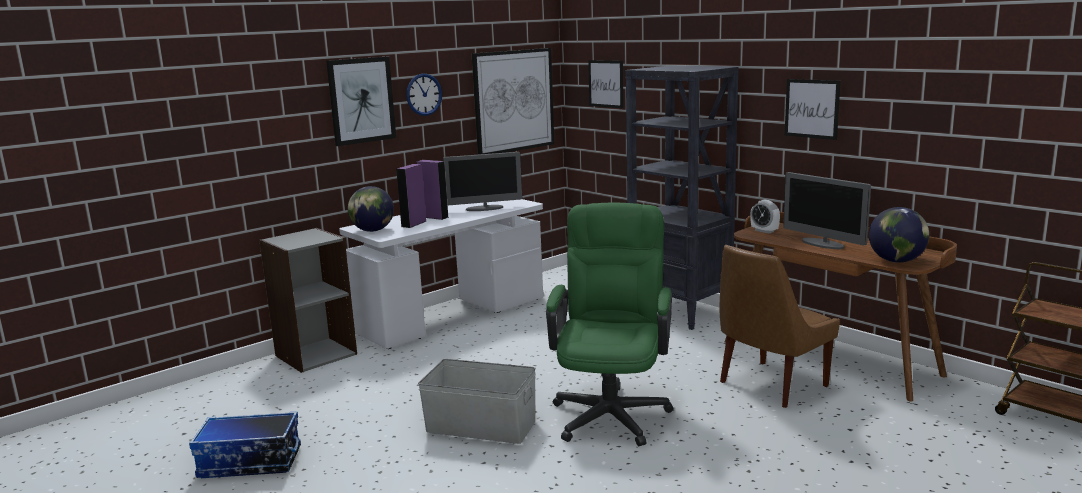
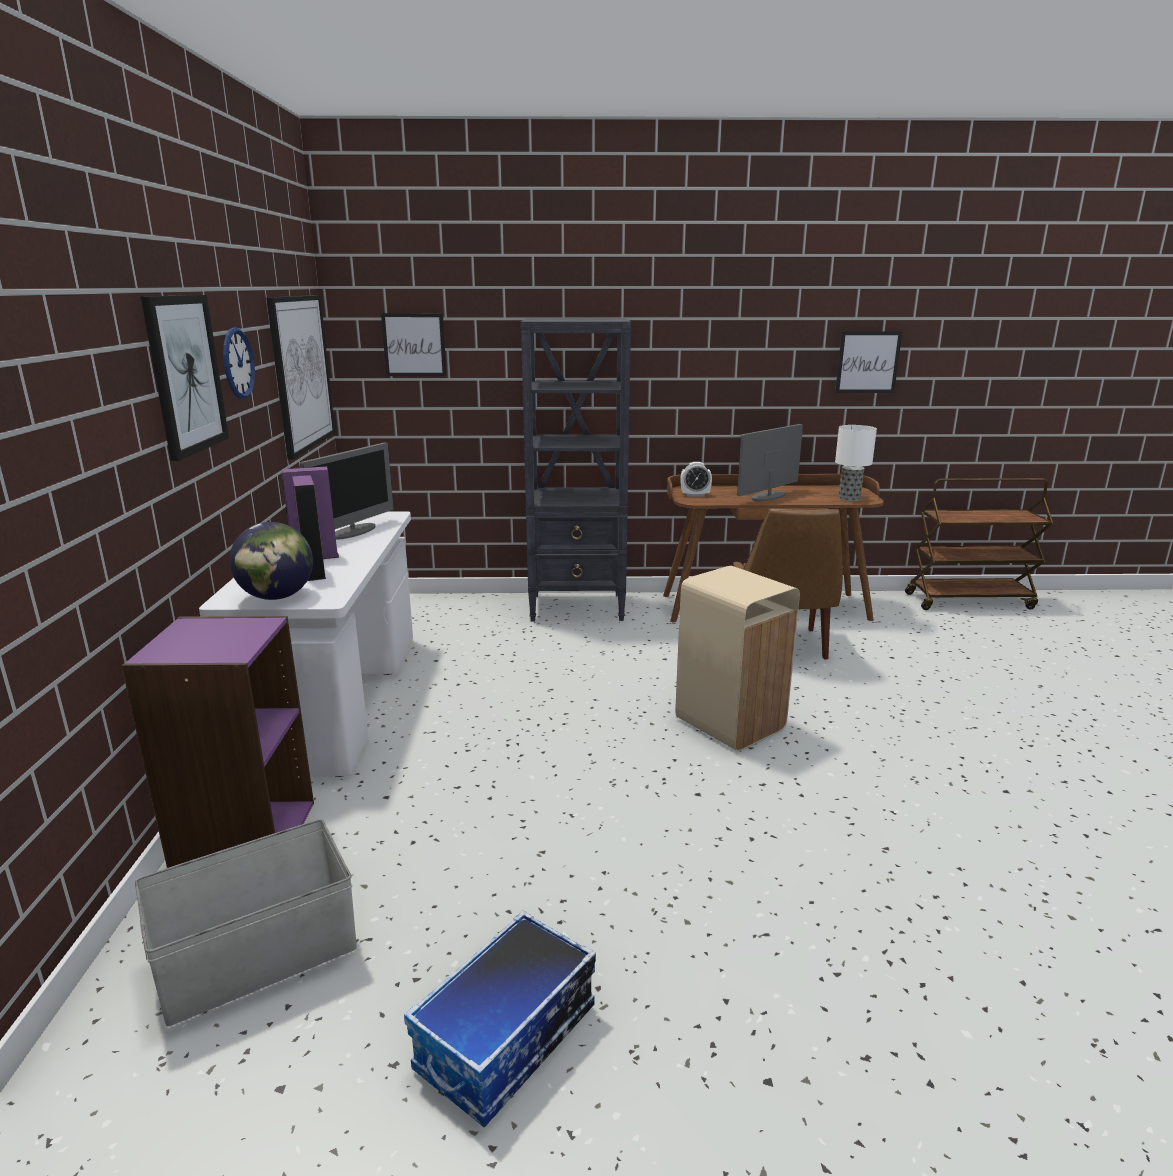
camera: 50 degrees left, 5 degrees up
grey bookcase [259,228,357,373] -> purple bookcase [121,616,314,868]
grey storage box [418,359,536,444] -> grey storage box moved to [135,819,357,1026]
green office chair [546,203,674,446] -> beige trash can [675,566,800,751]
monitor [783,172,871,249] -> monitor turned 135 degrees clockwise [737,424,803,501]
picture [785,79,841,140] -> picture moved to [835,331,902,393]
globe [869,207,929,263] -> table lamp [835,425,877,501]

